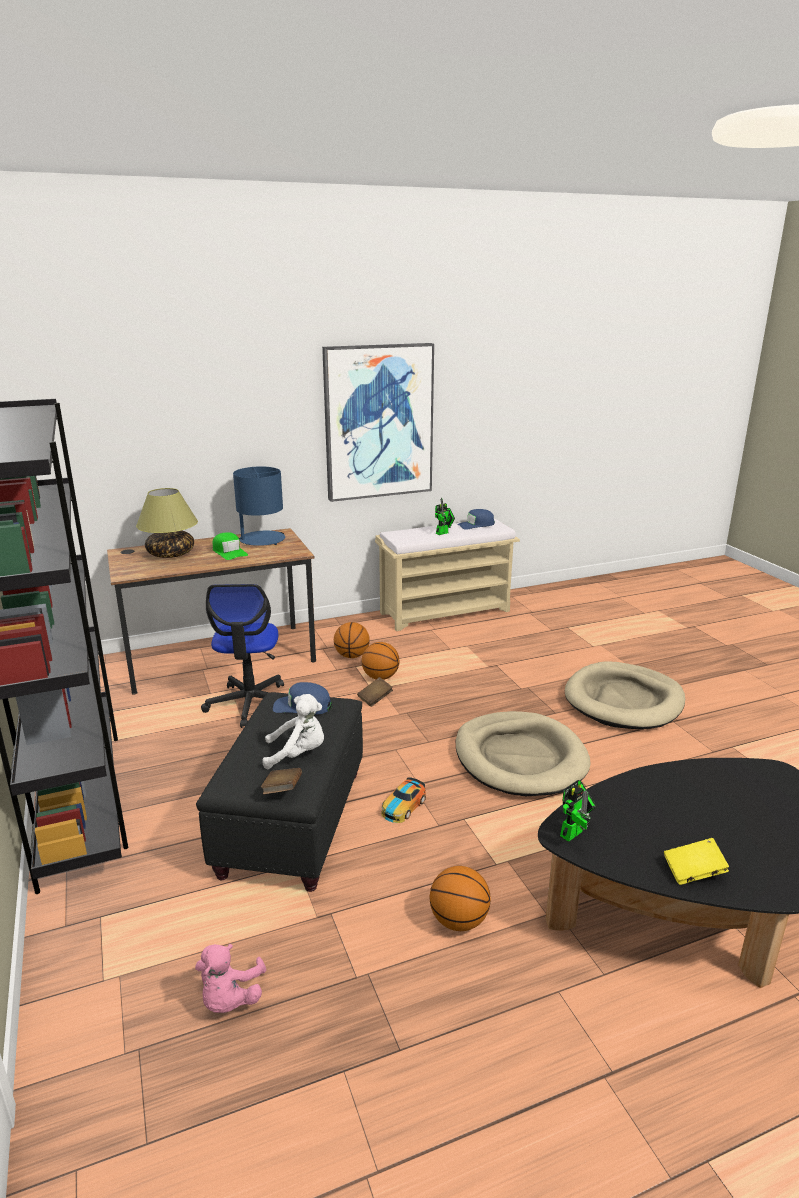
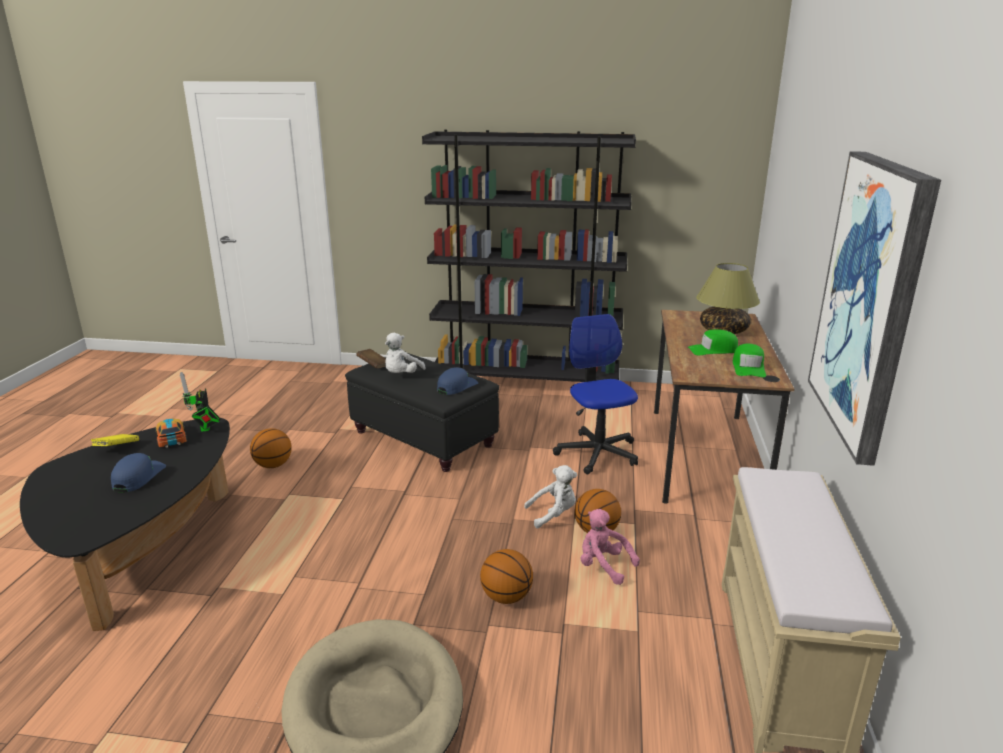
camera: 120 degrees right, 0 degrees up
pink plush toy [195,944,266,1013] -> pink plush toy moved to [581,509,640,585]
office chair [201,584,284,728] -> office chair turned 45 degrees clockwise [553,314,638,474]
blue table lamp [233,466,285,546] -> green cap [733,344,766,377]
basketball [334,622,370,658] -> basketball moved to [480,549,533,604]
brown book [357,677,393,707] -> white plush toy [524,465,577,528]
toy car [381,777,426,823] -> toy car moved to [155,419,187,448]
toy robot [435,498,455,535] -> none
beige dog bed [455,711,591,796] -> none
blue cap [457,509,495,530] -> blue cap moved to [111,453,166,492]

